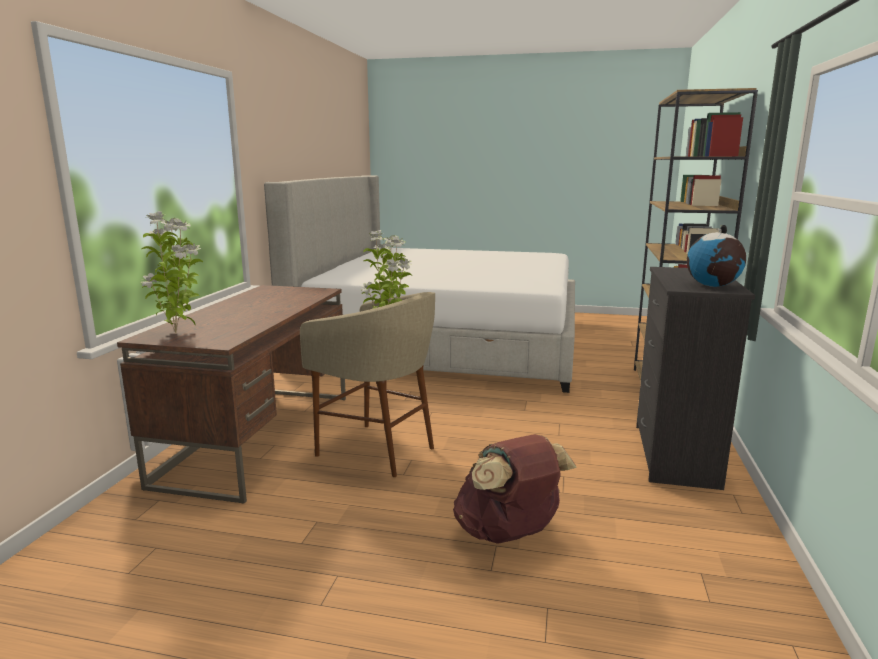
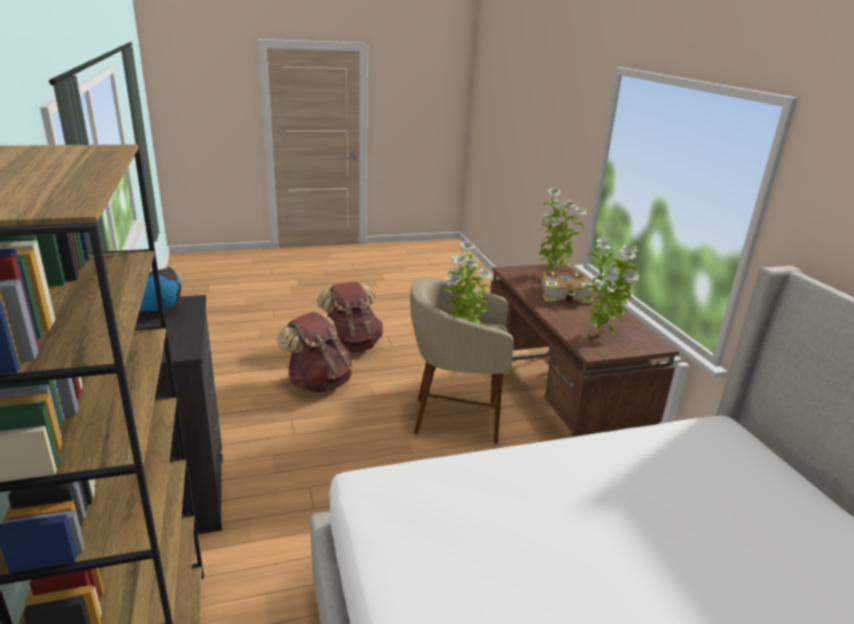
camera: 150 degrees right, 10 degrees up
none -> brown backpack [317,282,383,353]
none -> book [541,271,593,303]
none -> potted plant [584,238,640,337]

